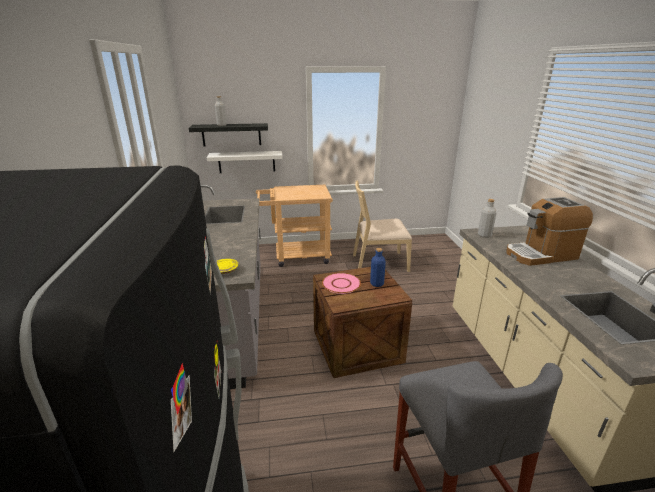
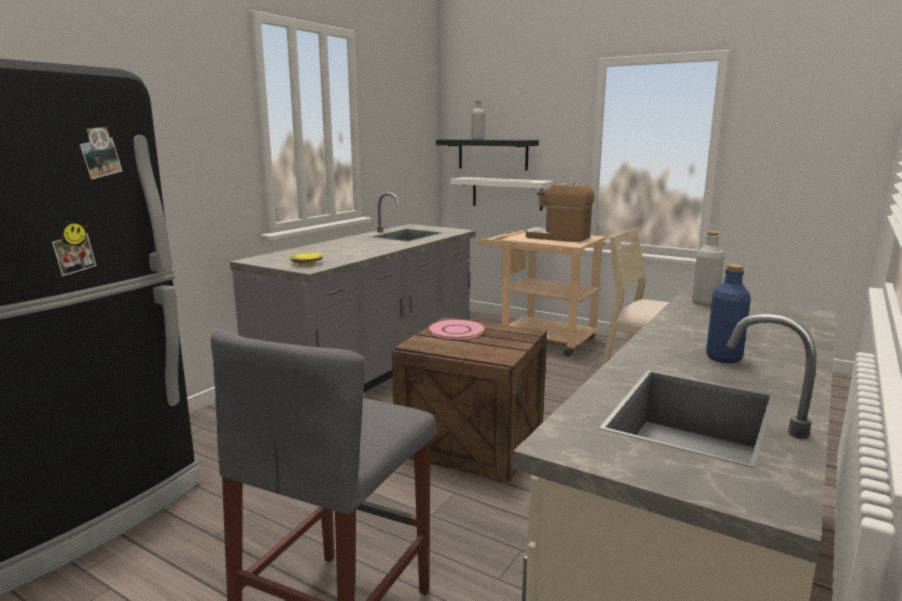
camera: 40 degrees right, 10 degrees down
blue bottle [370,248,386,287] -> blue bottle moved to [706,264,751,363]
coffee machine [506,197,593,266] -> coffee machine moved to [526,183,594,242]

